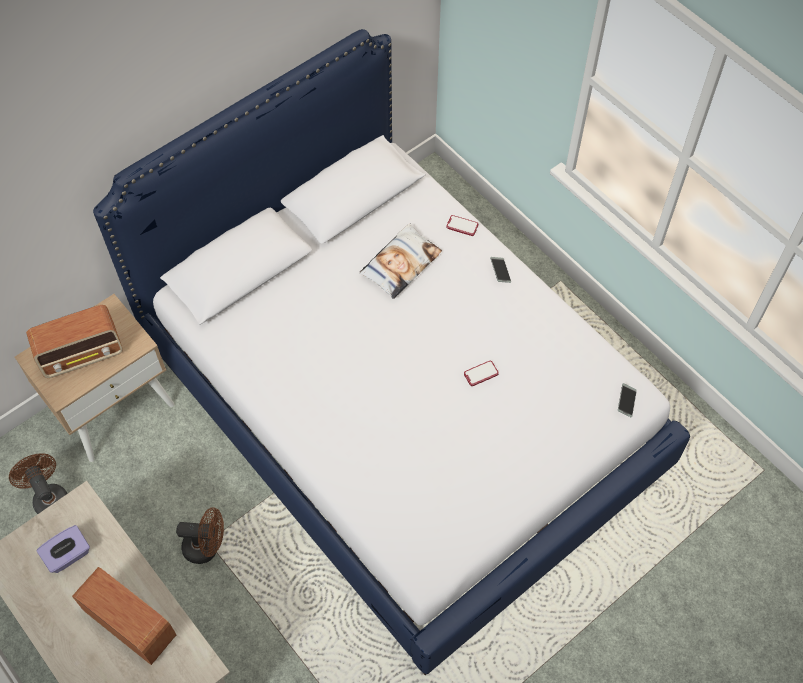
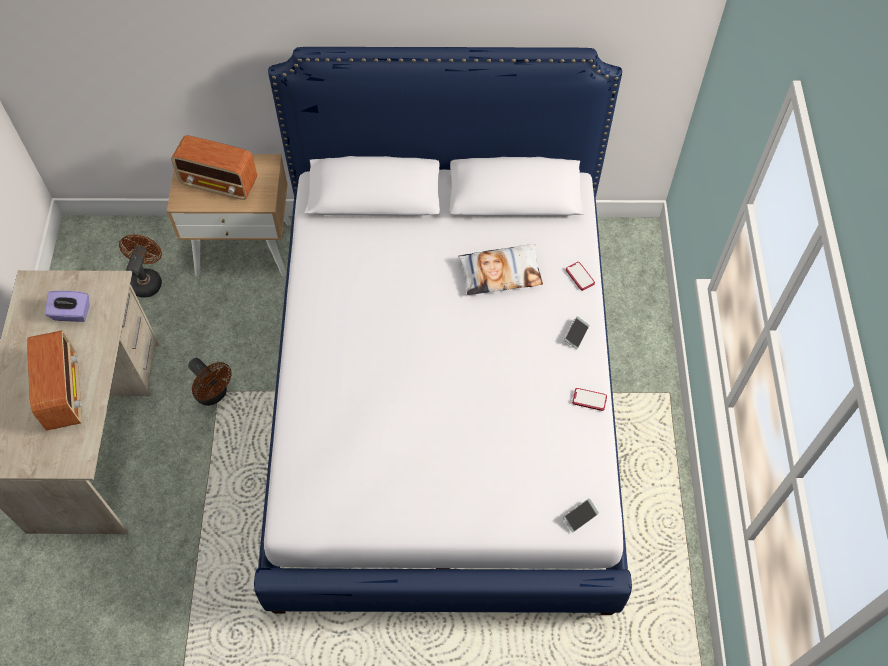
camera: 40 degrees right, 0 degrees up
phone [464,361,499,386] -> phone moved to [572,388,607,411]

